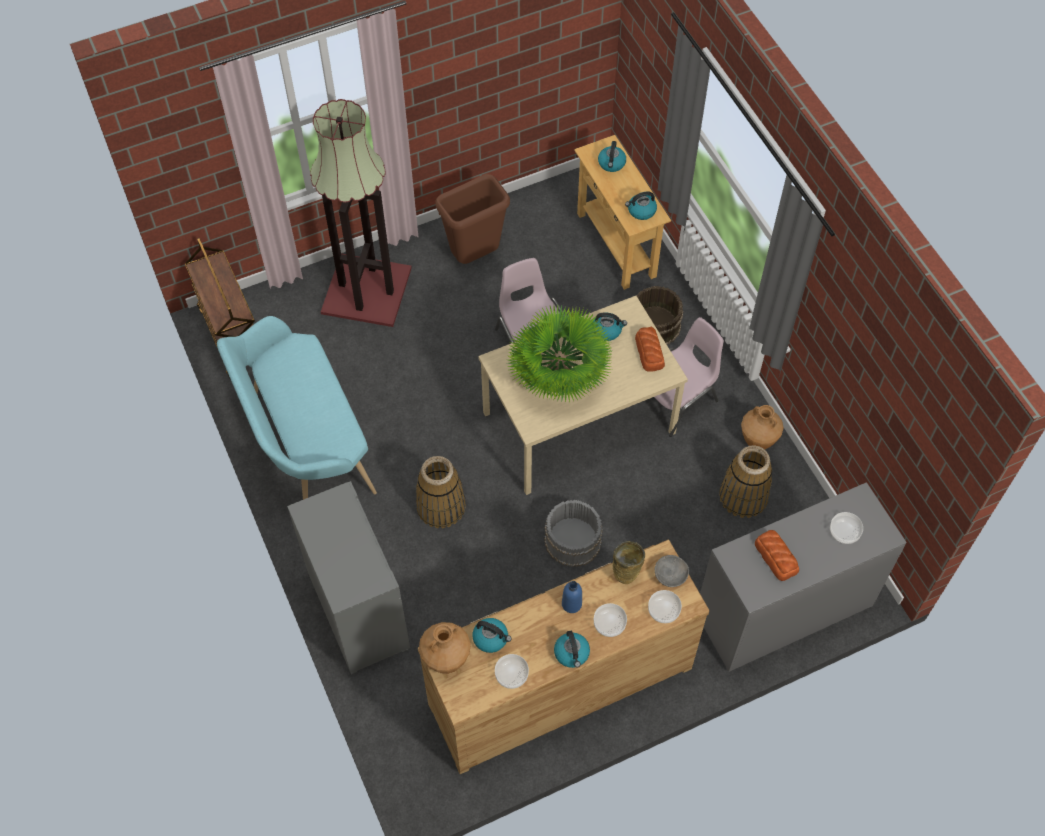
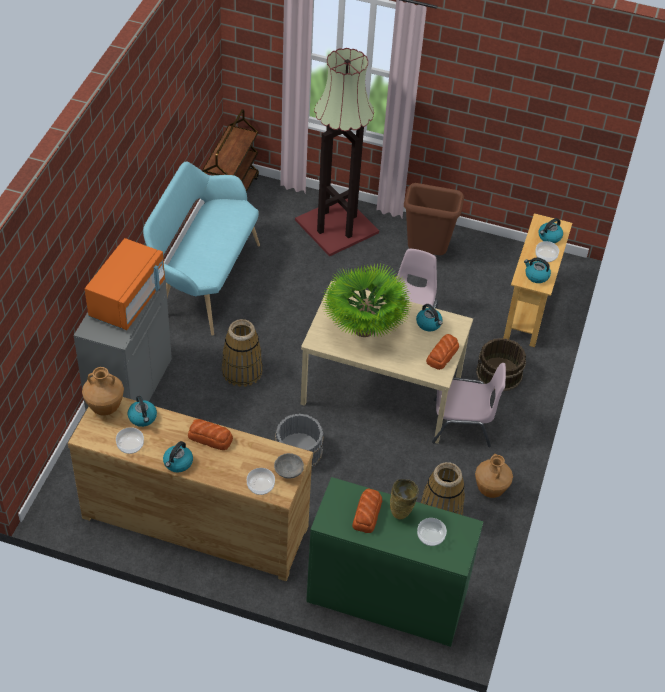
camera: 40 degrees right, 10 degrees down
blue bottle [562,581,582,613] -> bread [188,419,233,450]
bowl [594,603,627,637] -> bowl moved to [535,241,559,262]
beige vase [613,541,645,584] -> beige vase moved to [390,479,419,519]
grey dresser [700,482,907,672] -> green dresser [306,477,483,647]
none -> orange microwave [85,238,165,330]

